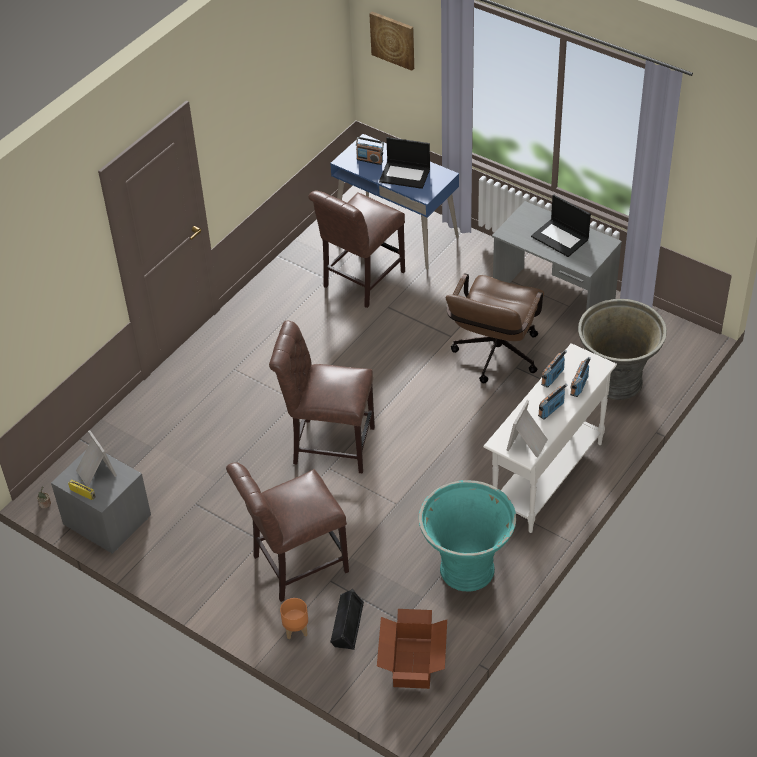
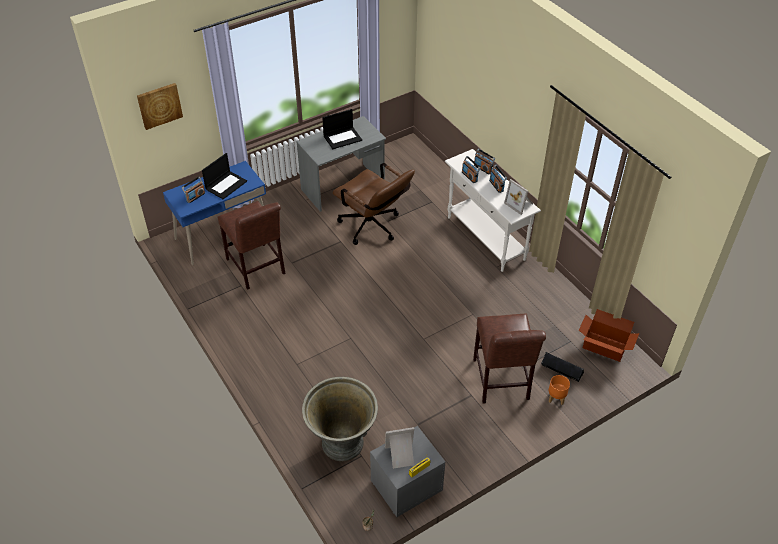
camera: 70 degrees left, 0 degrees up
brown chair [269,321,375,474] -> none
turquoise planter [418,480,516,591] -> none
grey planter [578,299,667,400] -> grey planter moved to [302,377,378,461]

